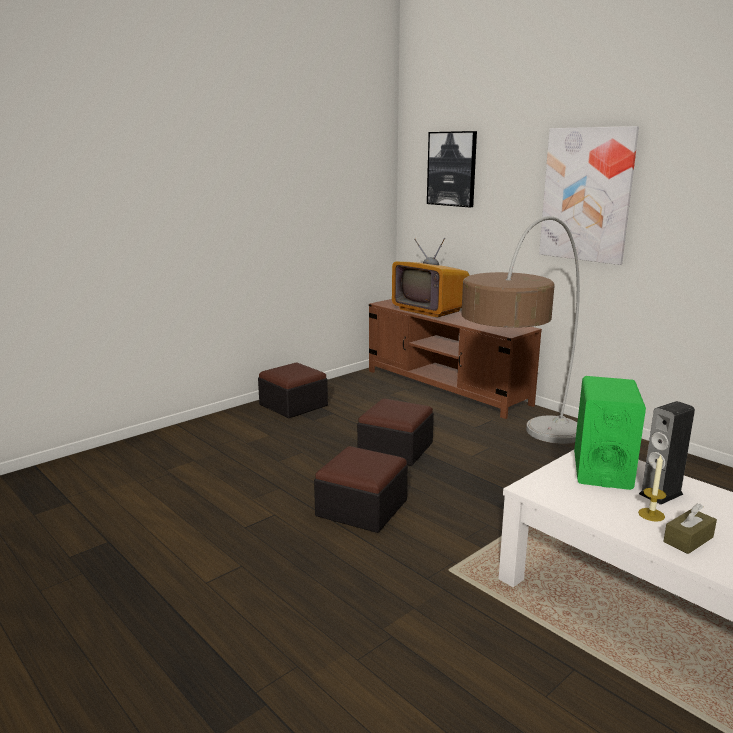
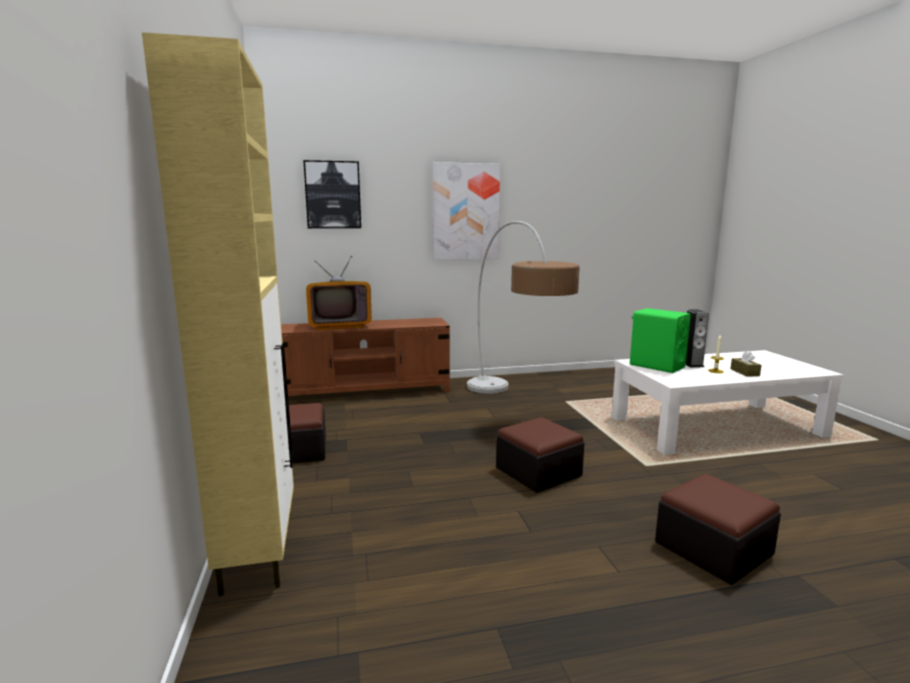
camera: 60 degrees left, 5 degrees down
ottoman [357,398,434,466] -> ottoman moved to [655,474,781,585]
none -> beige cabinet [142,32,294,596]

